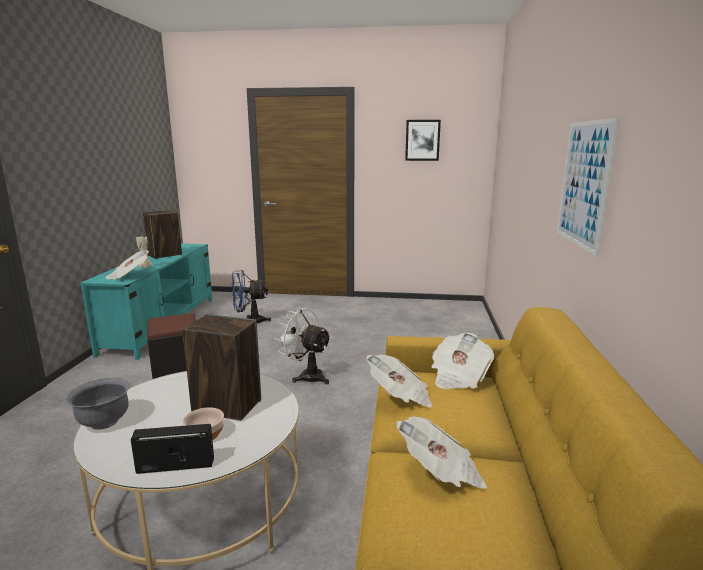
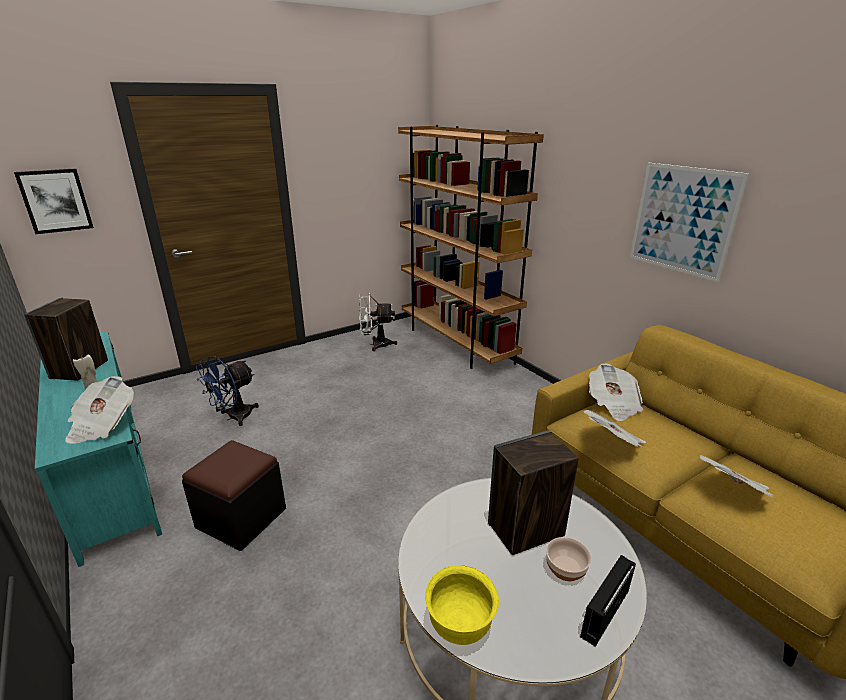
camera: 40 degrees left, 10 degrees up
grey bowl [66,378,130,430] -> yellow bowl [425,565,499,645]
white fan [275,307,331,384] -> white fan moved to [359,293,397,351]
picture [405,120,441,161] -> picture moved to [14,168,94,234]
none -> brown bookcase [398,125,544,369]

